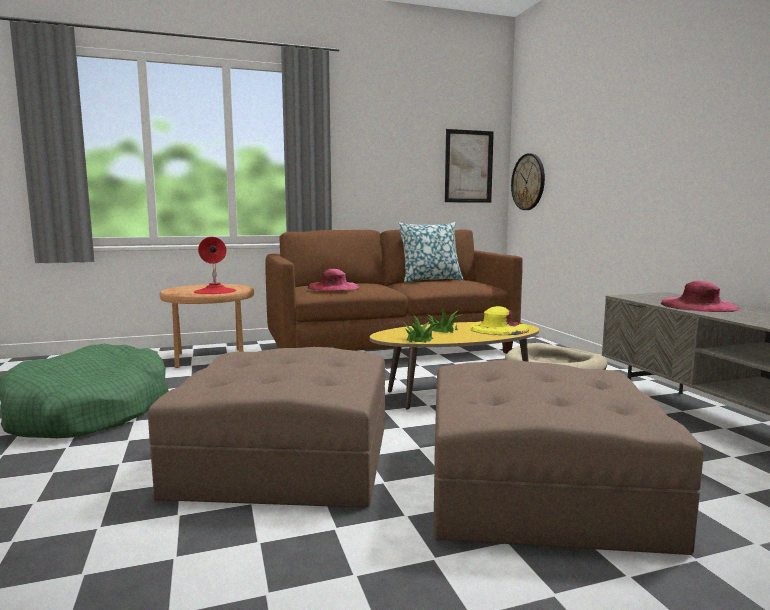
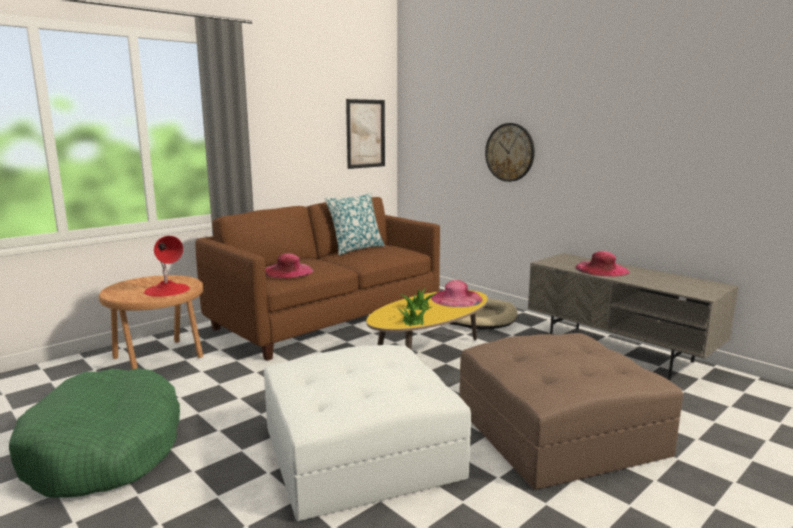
camera: 25 degrees left, 5 degrees up
brown ottoman [148,347,385,508] -> white ottoman [264,345,471,521]
yellow hat [467,306,529,335] -> pink hat [431,280,483,307]
wall clock [511,153,545,210] -> wall clock moved to [485,123,535,182]

